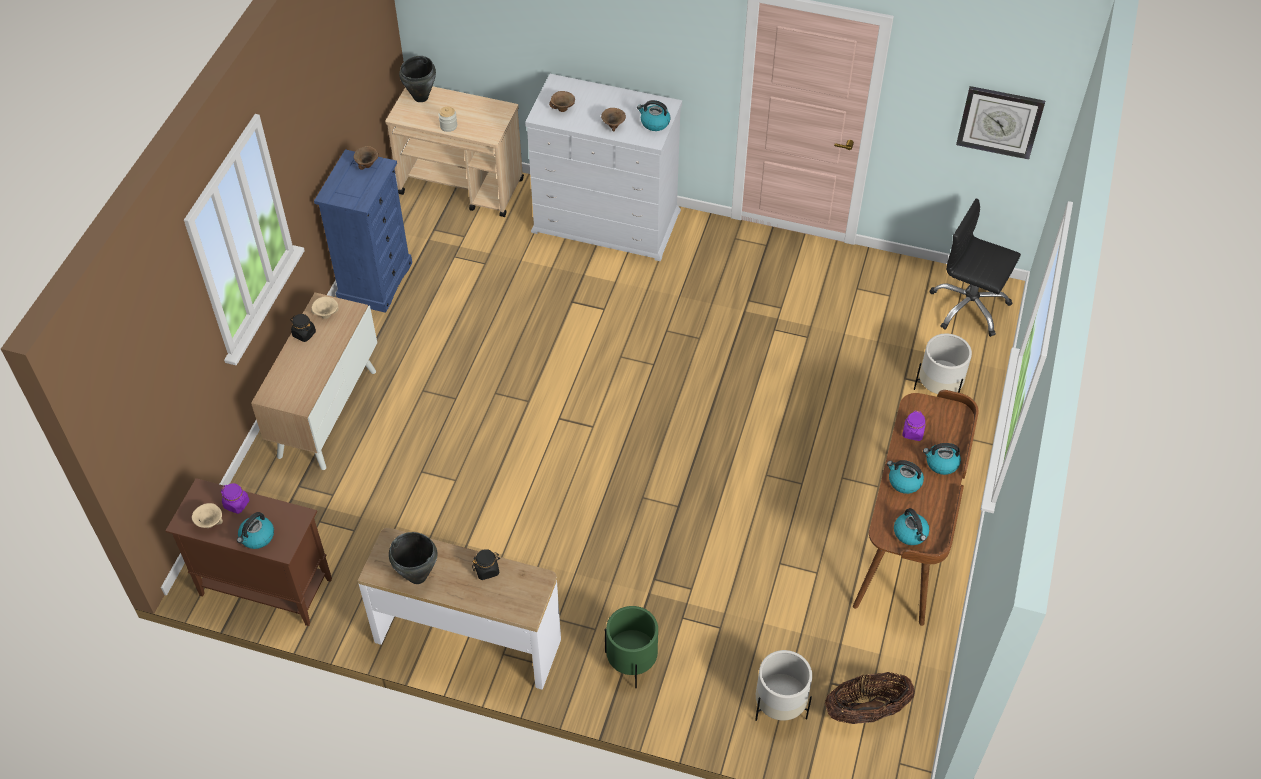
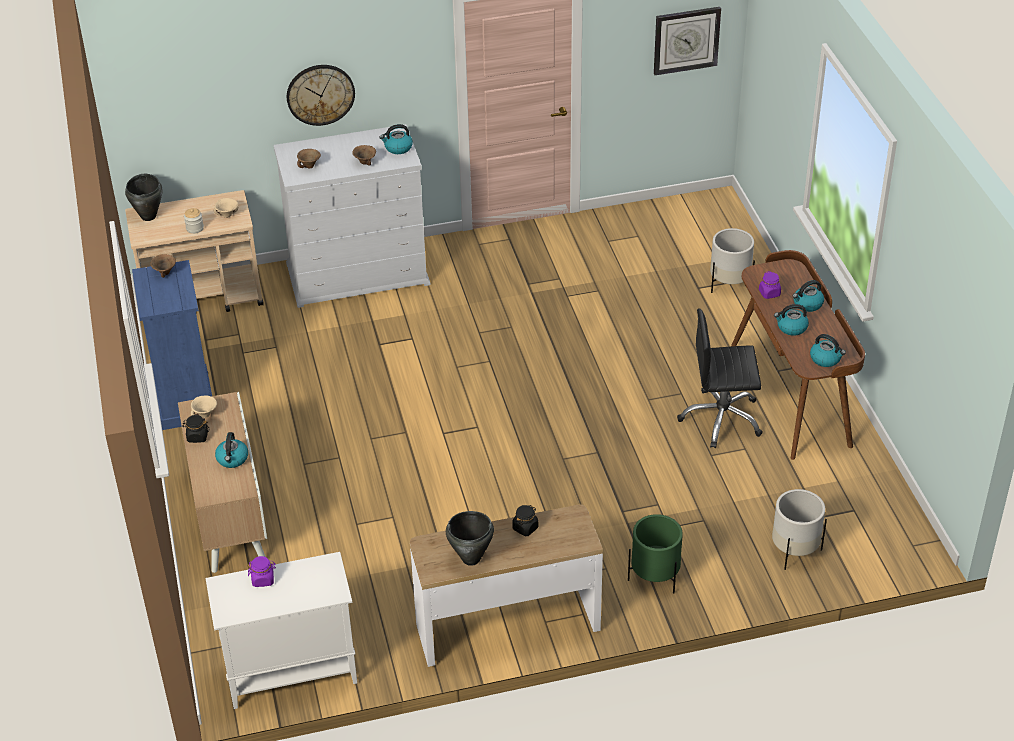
camera: 30 degrees left, 10 degrees down
brown cabinet [165,478,332,626] -> white cabinet [206,552,357,709]
beige bowl [192,503,223,528] -> beige bowl moved to [214,198,238,218]
kettle [237,512,274,549] -> kettle moved to [215,432,248,468]
basket [825,672,915,724] -> none
black office chair [930,198,1021,337] -> black office chair moved to [677,309,763,448]
none -> wall clock [287,65,355,126]

